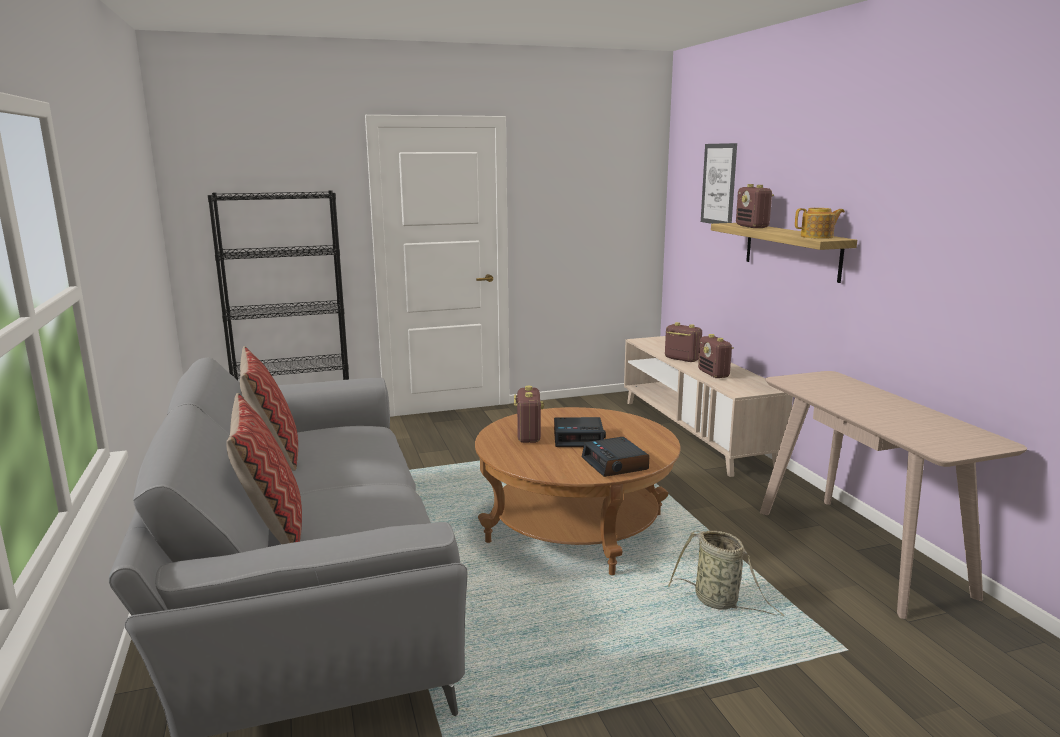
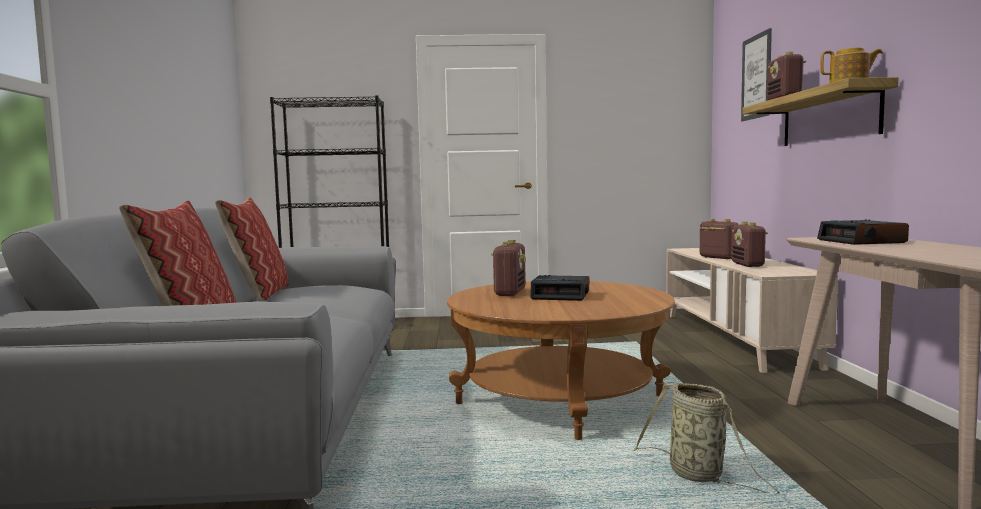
camera: 15 degrees right, 10 degrees down
alarm clock [582,437,649,477] -> alarm clock moved to [817,219,909,245]

